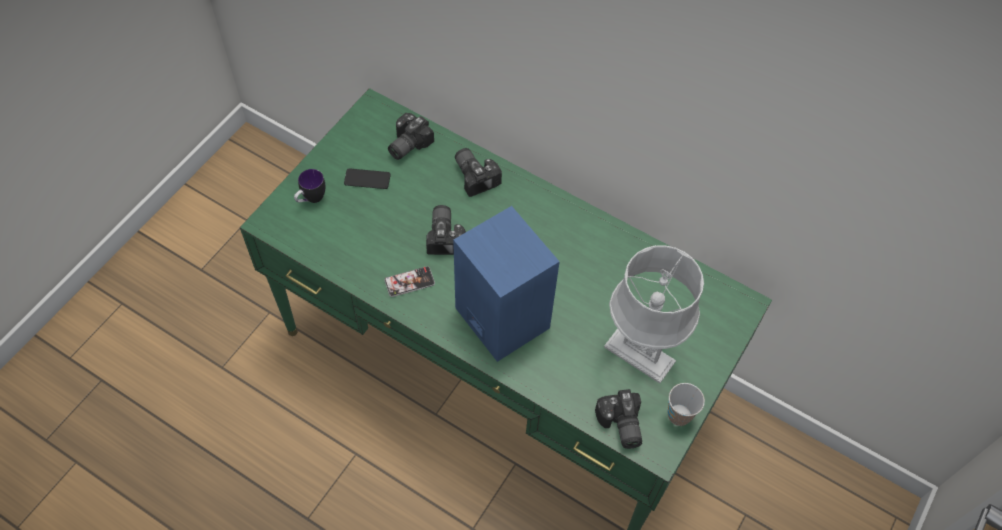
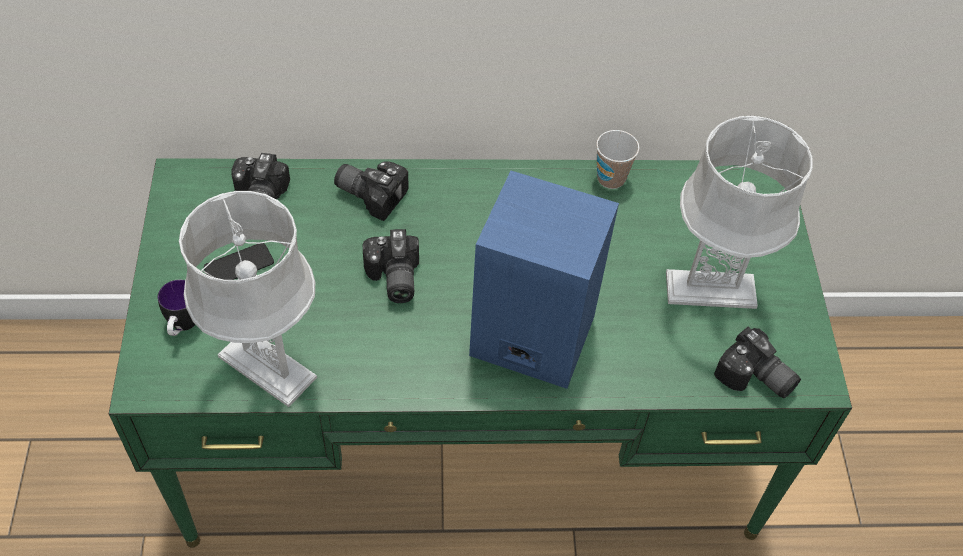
camera: 35 degrees left, 5 degrees down
phone [384,266,435,297] -> none
camera [426,205,466,255] -> camera turned 150 degrees counterclockwise [363,229,419,303]
cup [667,383,705,426] -> cup moved to [596,130,639,189]
none -> grey table lamp [179,191,317,407]

